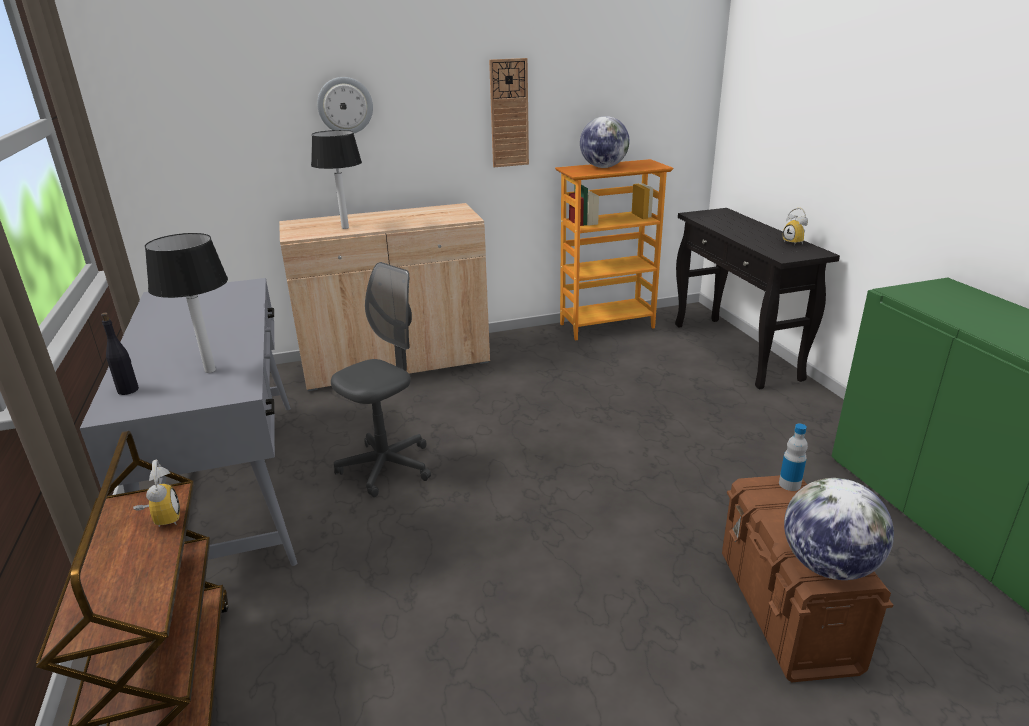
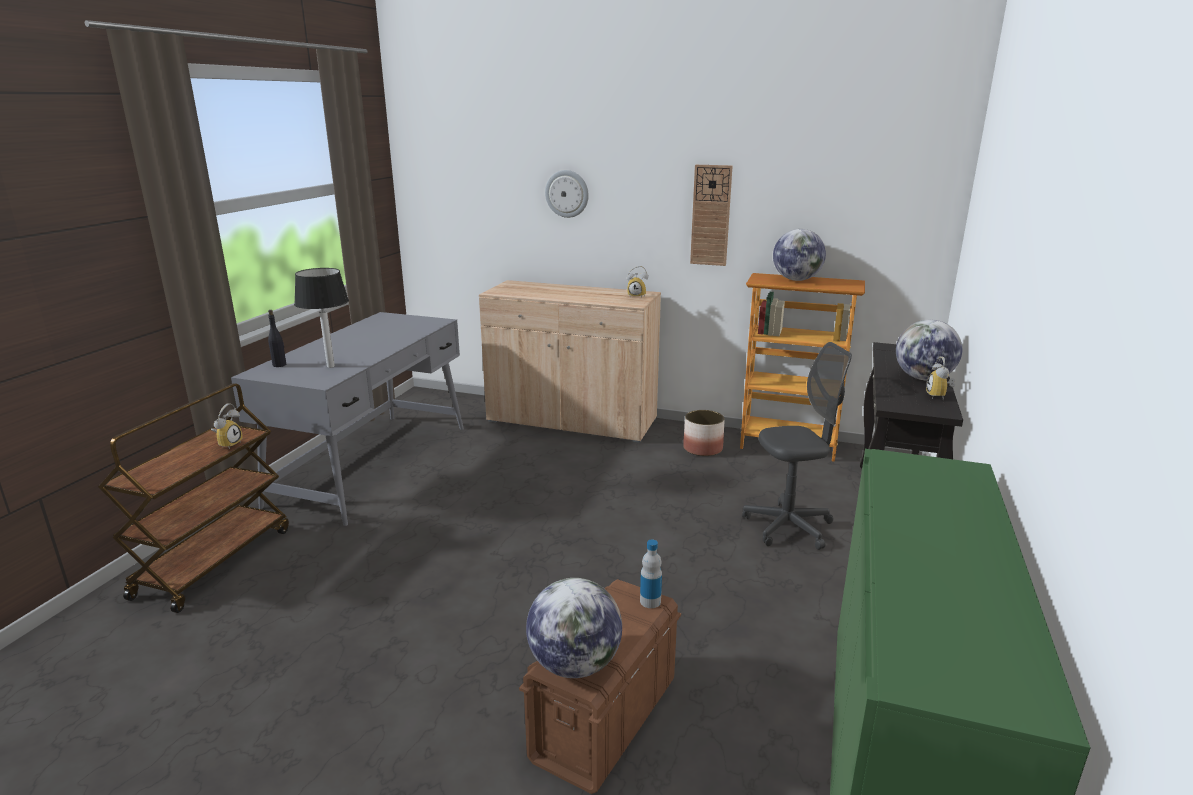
camera: 35 degrees right, 5 degrees down
table lamp [311,130,362,229] -> none
grey office chair [331,262,431,497] -> grey office chair moved to [742,342,852,550]
none -> alarm clock [627,266,648,298]
none -> planter [683,410,725,456]
none -> globe [896,320,962,381]

